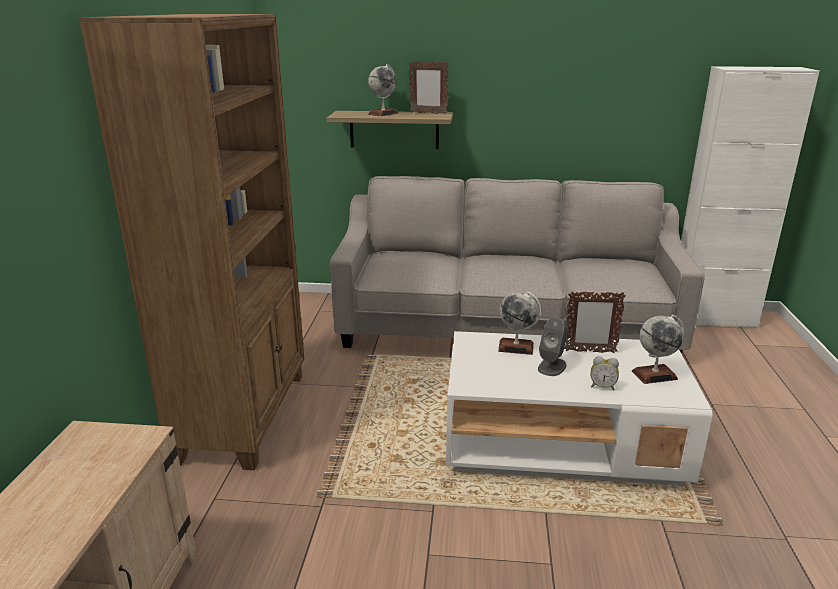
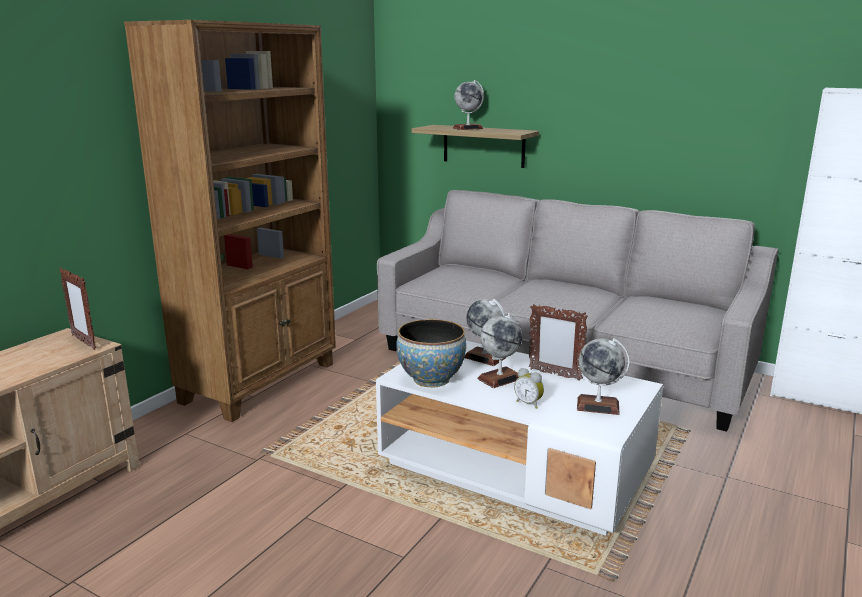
camera: 25 degrees right, 5 degrees down
picture frame [409,61,449,114] -> picture frame moved to [59,268,96,350]
grey speaker [538,318,568,376] -> globe [477,313,522,388]
none -> bowl [396,319,466,387]

